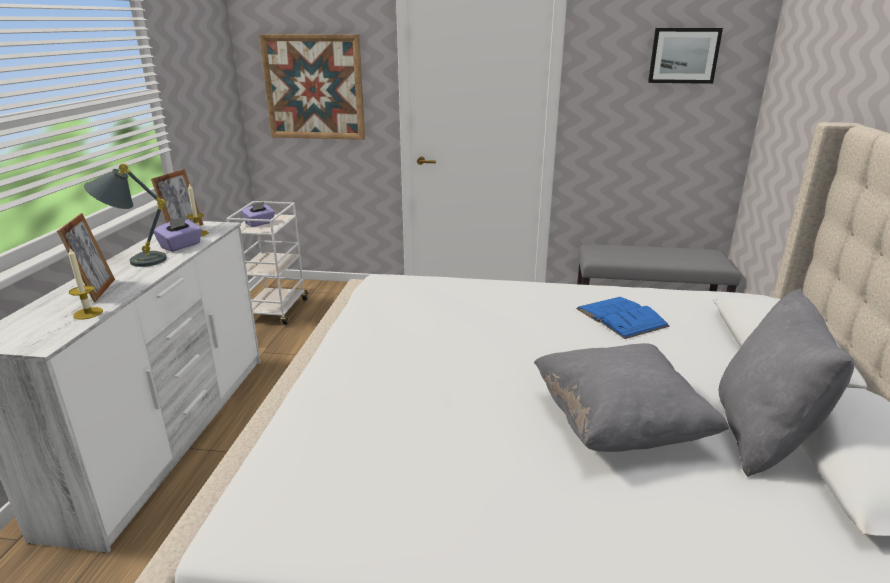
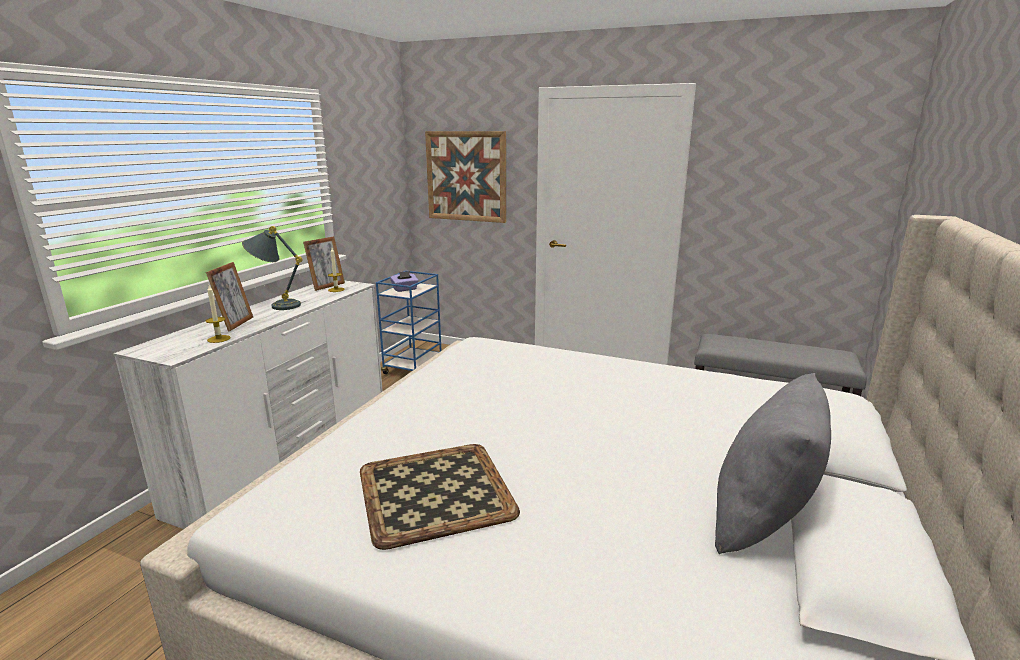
camera: 15 degrees right, 5 degrees down
purple tissue box [154,216,202,252] -> none
white cart [226,201,309,325] -> blue cart [376,271,441,374]
grey pillow [534,343,729,452] -> none
blue book [576,297,670,339] -> none
picture [648,28,723,84] -> none
none -> tray [360,444,520,550]

